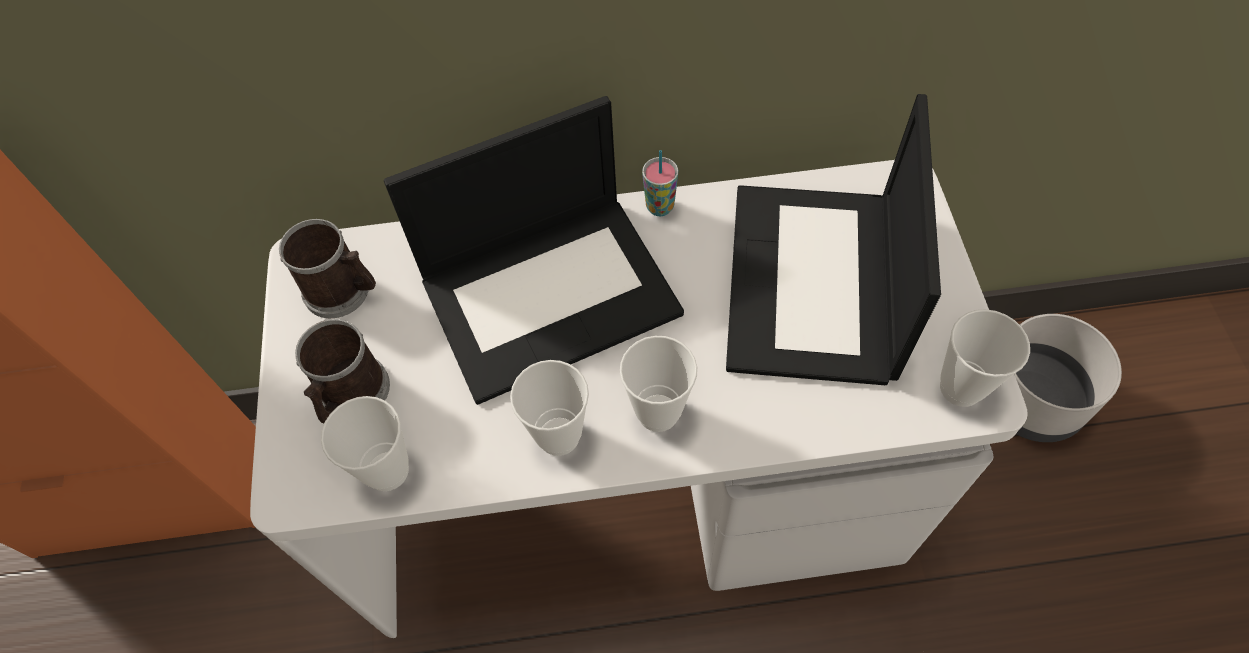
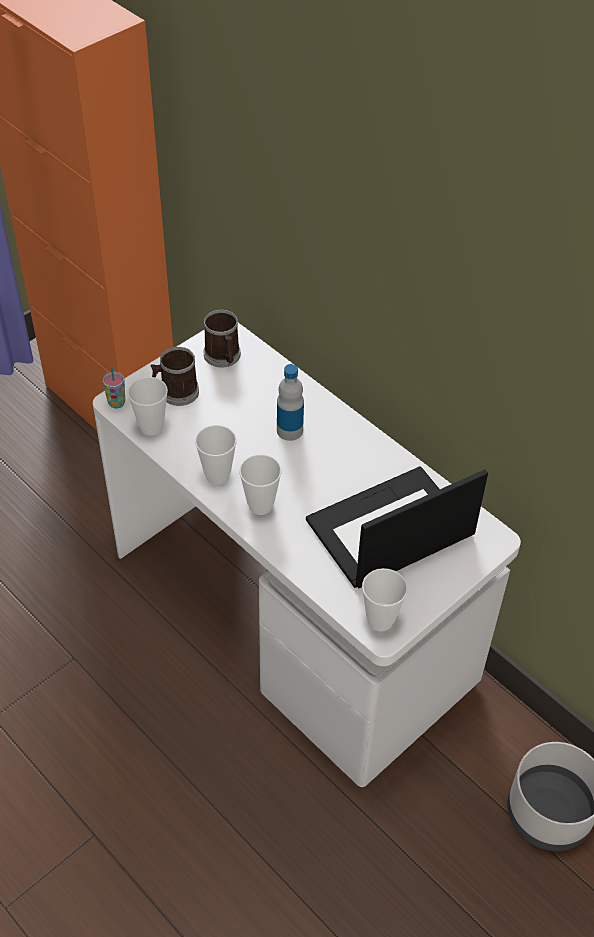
camera: 50 degrees right, 10 degrees down
laptop [384,96,684,405] -> bottle [277,364,304,441]
cup [642,150,678,216] -> cup moved to [103,366,125,409]

